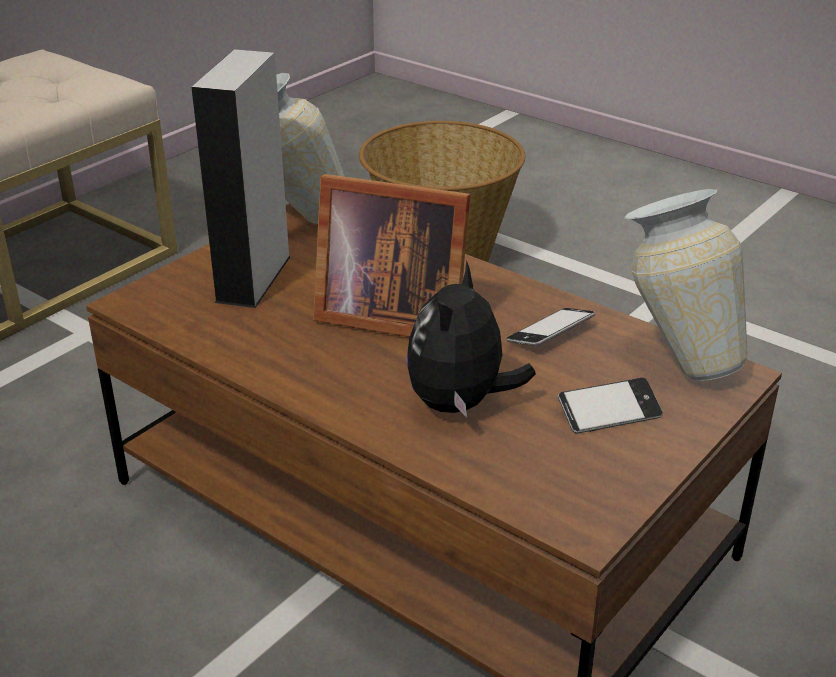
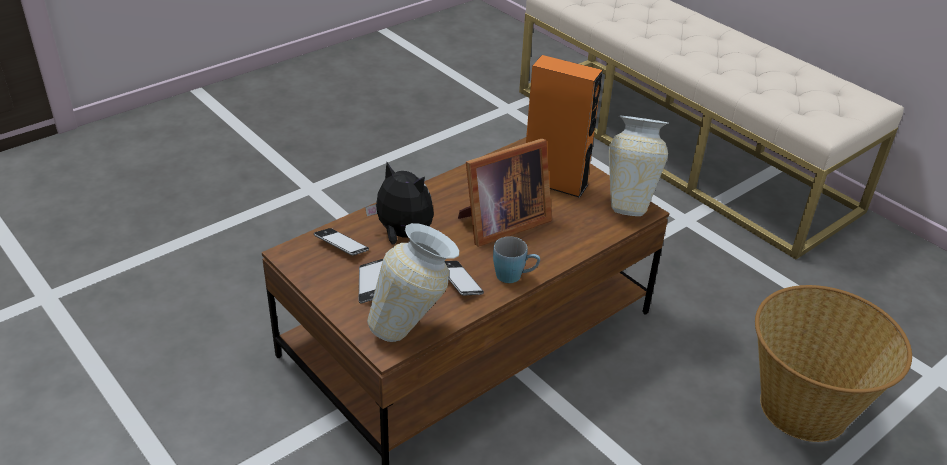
camera: 100 degrees right, 5 degrees up
grey speaker [191,49,291,308] -> orange speaker [526,55,603,198]
picture frame [313,174,471,337] -> picture frame turned 150 degrees counterclockwise [458,138,552,247]
none -> phone [314,228,369,255]
none -> blue mug [493,237,540,283]

